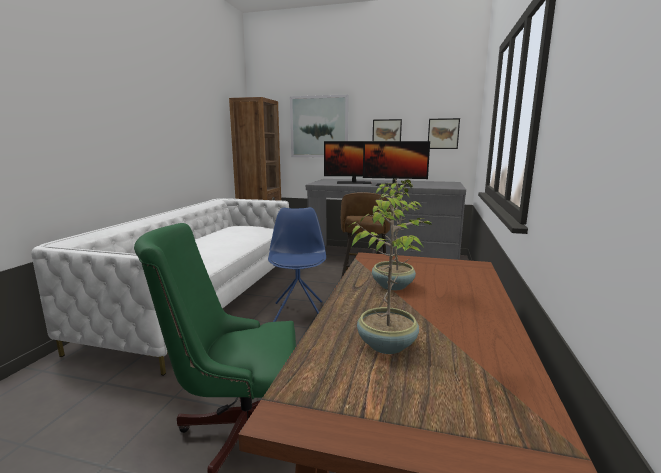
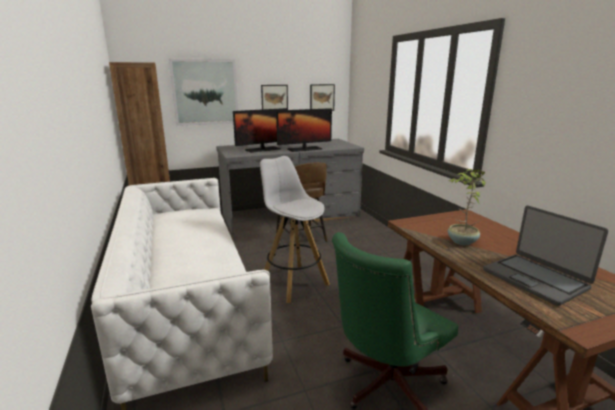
camera: 35 degrees left, 5 degrees up
blue chair [268,207,326,322] -> white stool [260,156,330,303]
potted plant [348,195,431,354] -> laptop [483,205,608,306]

